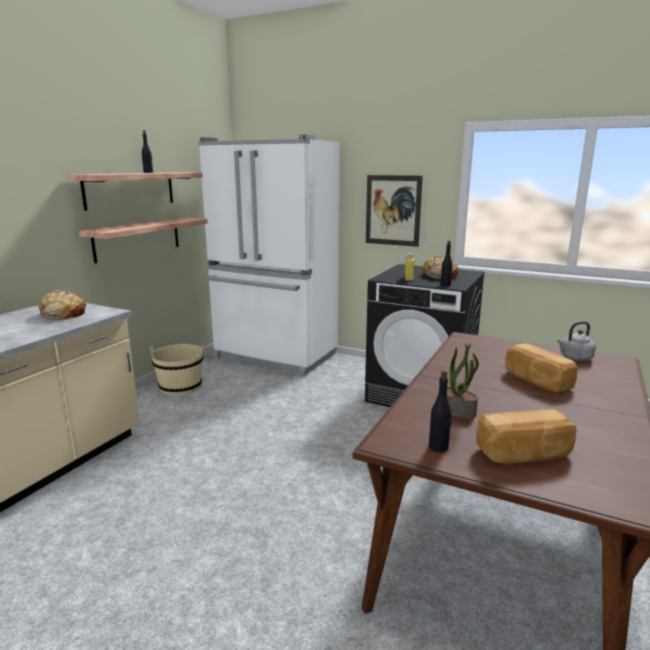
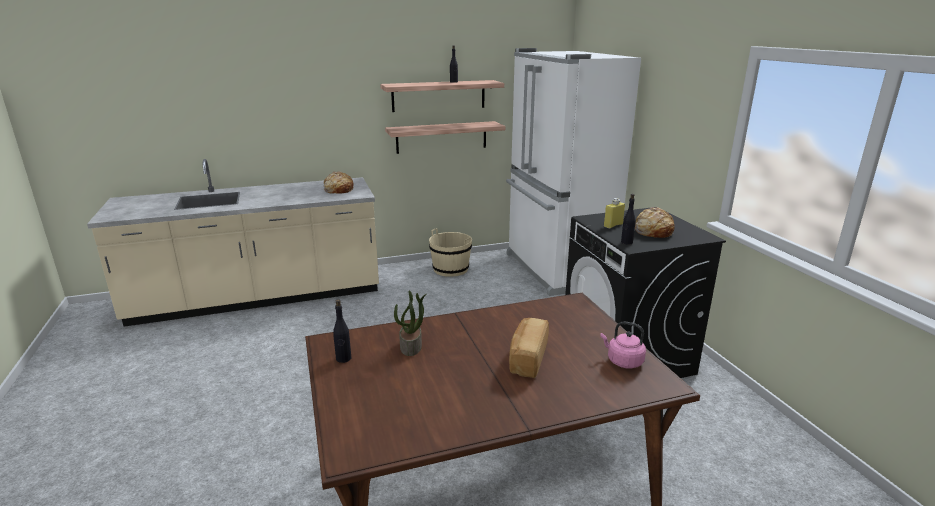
camera: 45 degrees right, 5 degrees up
picture [366,175,423,247] -> none
bread [476,409,577,463] -> none
grey kettle [557,321,596,361] -> pink kettle [601,321,646,368]

